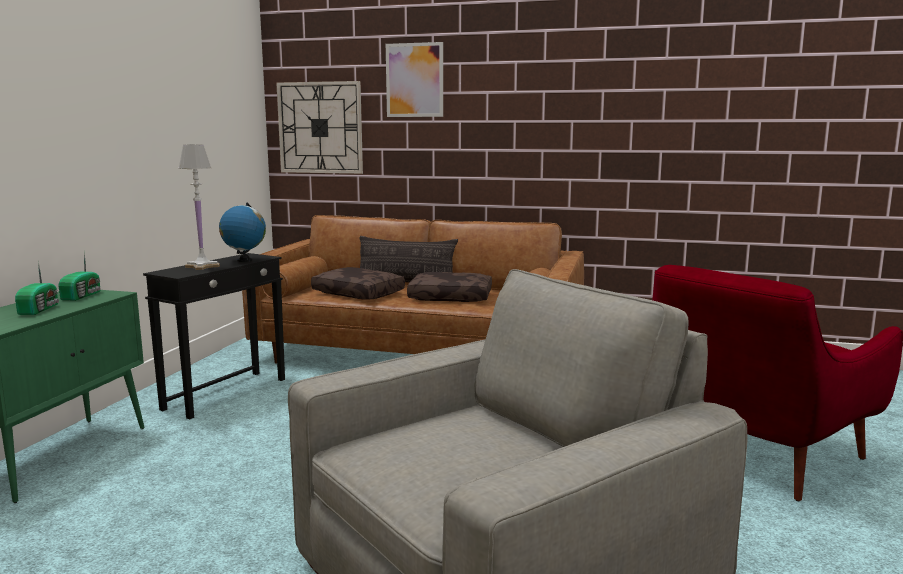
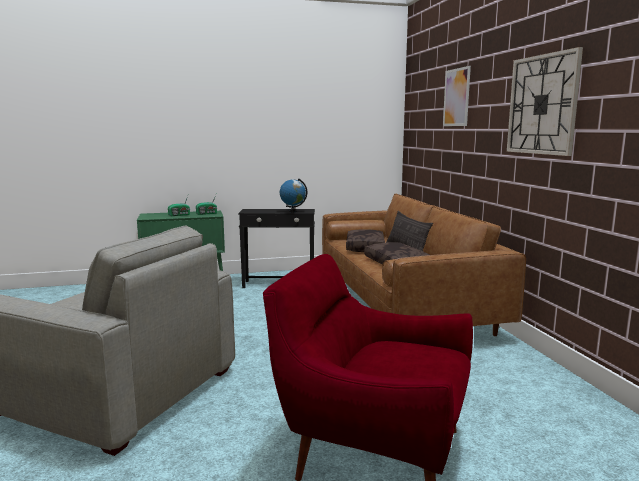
camera: 60 degrees right, 0 degrees up
white table lamp [178,144,220,270] -> none
wall clock [276,81,363,174] -> wall clock moved to [507,47,583,156]

